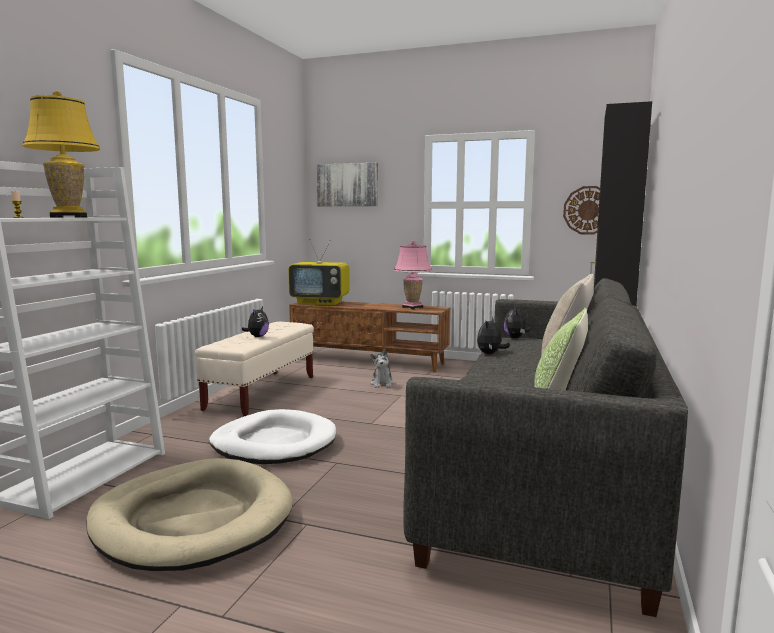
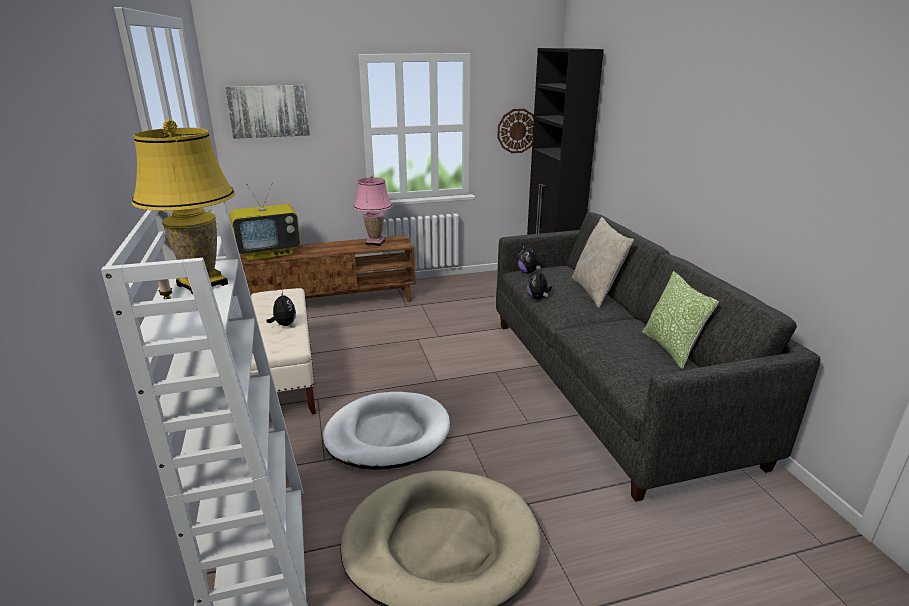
camera: 35 degrees left, 15 degrees up
plush toy [370,349,394,388] -> none

